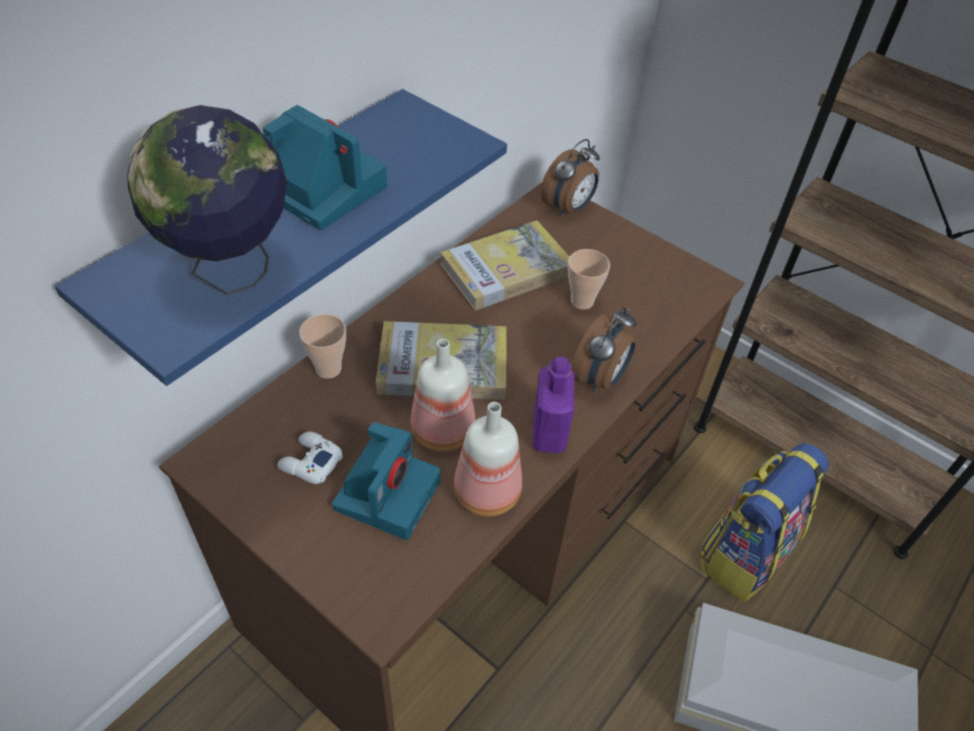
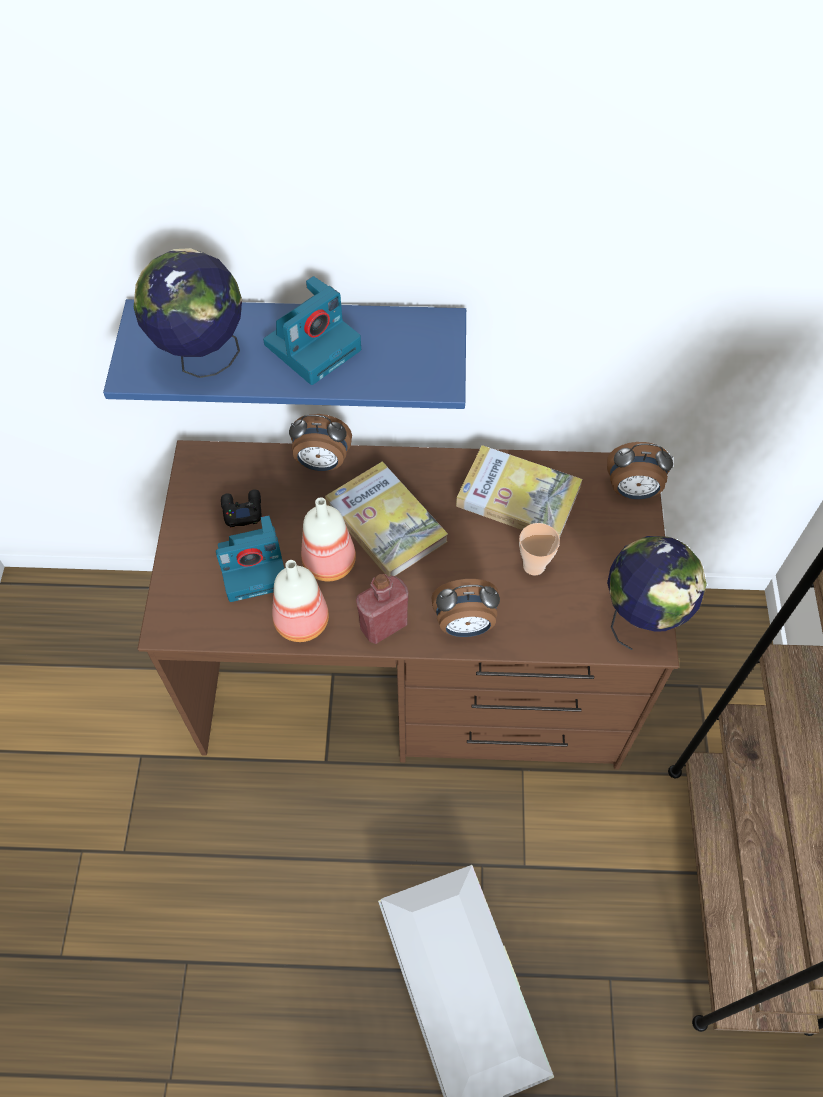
camera: 55 degrees right, 10 degrees up
camera [263,105,387,230] -> camera turned 45 degrees clockwise [263,276,361,385]
white game controller [277,432,343,484] -> black game controller [221,490,261,528]
cup [299,314,346,379] -> alarm clock [289,414,352,471]
purple bottle [532,357,574,453] -> red bottle [356,574,409,644]
backpack [700,443,829,602] -> none
none -> globe [607,536,707,650]

